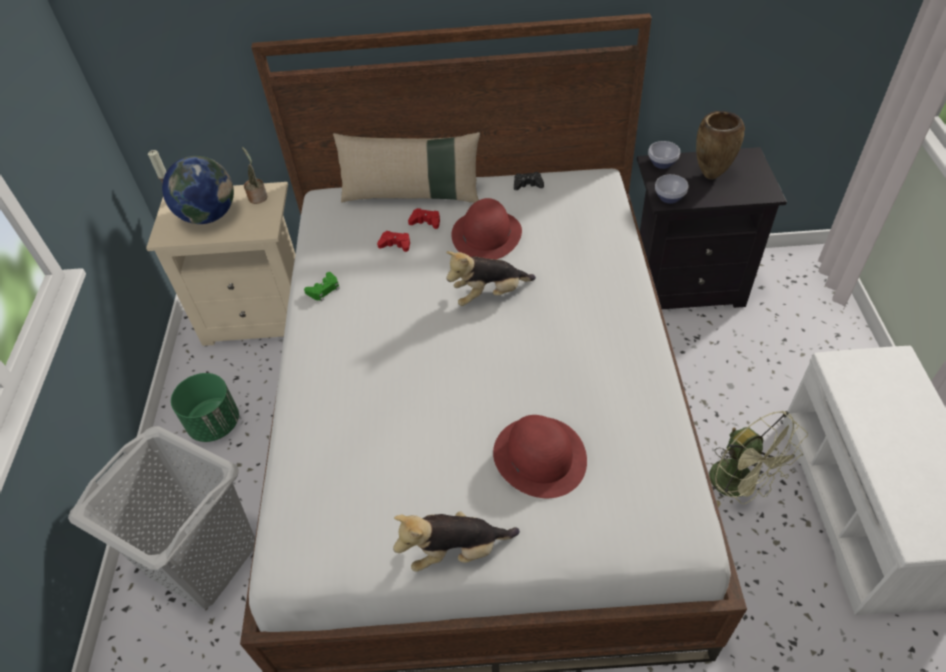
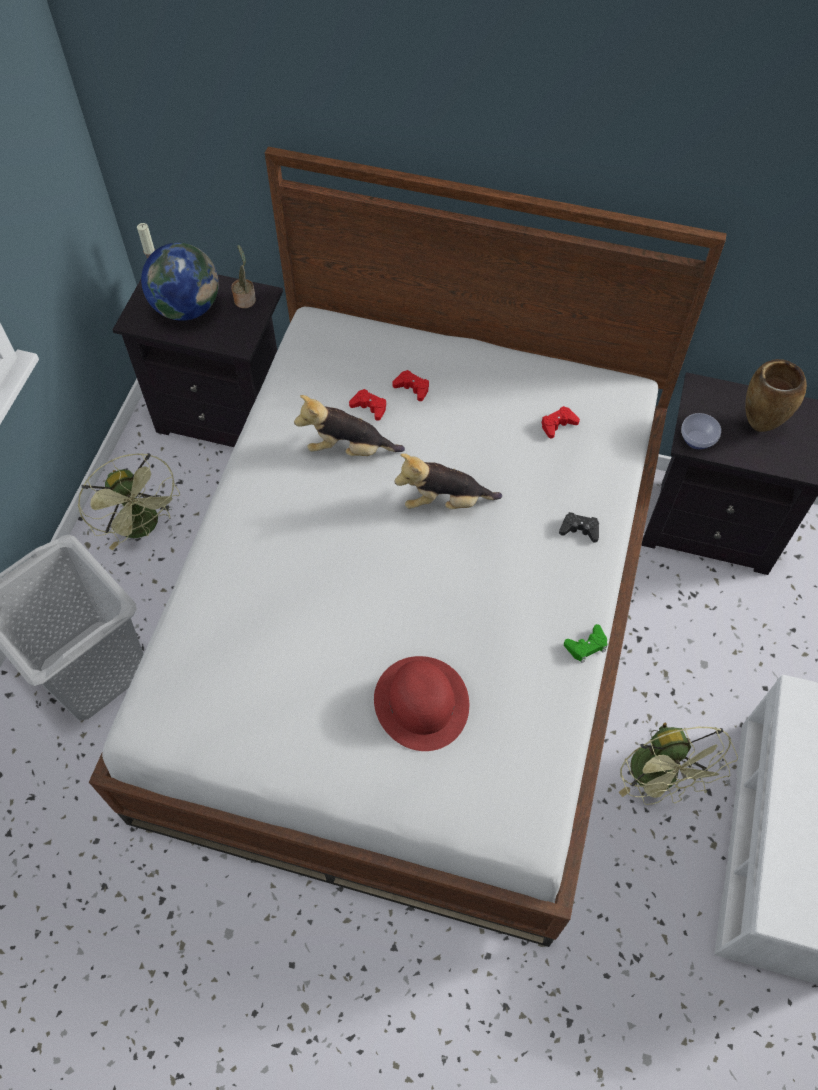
camera: 15 degrees right, 10 degrees up
beige nightstand [146,182,295,346] -> black nightstand [113,275,283,447]
green planter [171,373,239,442] -> green fan [78,453,180,550]
green game controller [304,272,340,301] -> green game controller moved to [564,624,608,663]
beige pillow [333,132,480,203] -> none
plush toy [393,511,520,572] -> plush toy moved to [294,395,405,456]
red hat [452,198,522,260] -> none
black game controller [514,172,544,190] -> black game controller moved to [559,512,599,543]
bowl [648,141,680,169] -> none
none -> red game controller [541,406,580,439]

